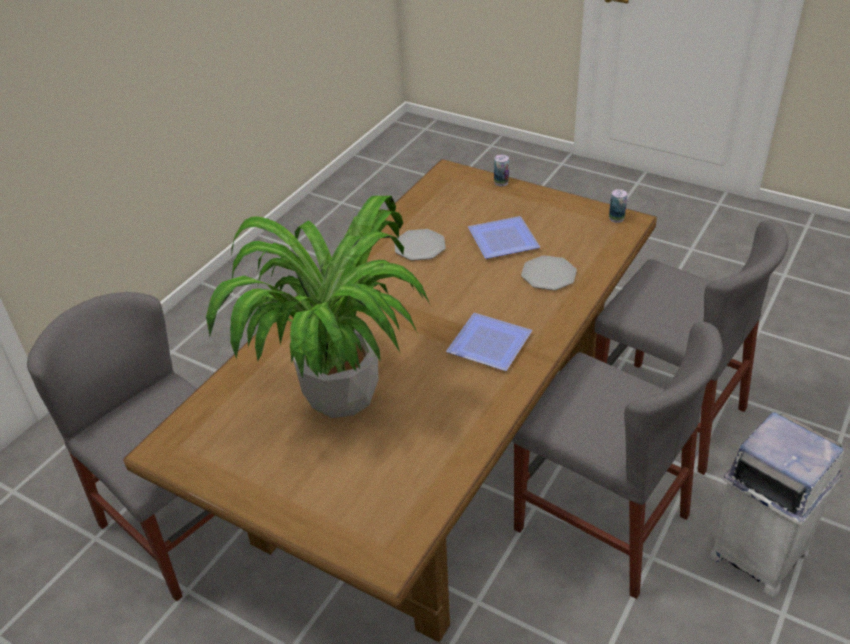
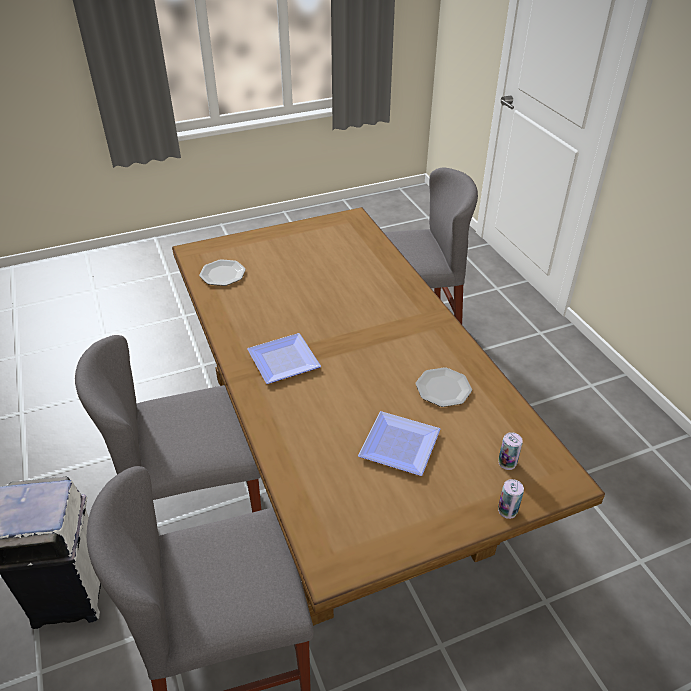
camera: 125 degrees right, 0 degrees up
potted plant [206,196,430,418] -> none
plate [521,255,577,290] -> plate moved to [199,259,246,286]
can [609,189,627,223] -> can moved to [498,432,523,470]

